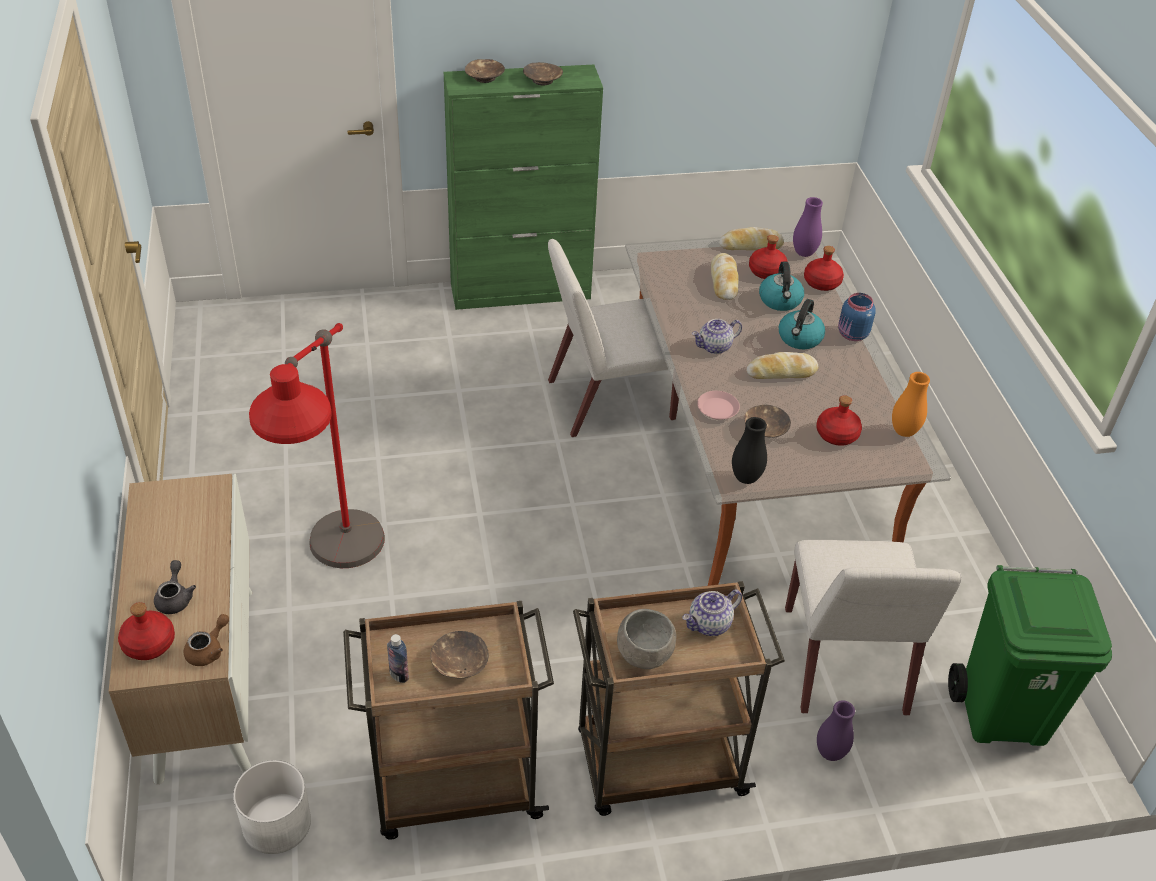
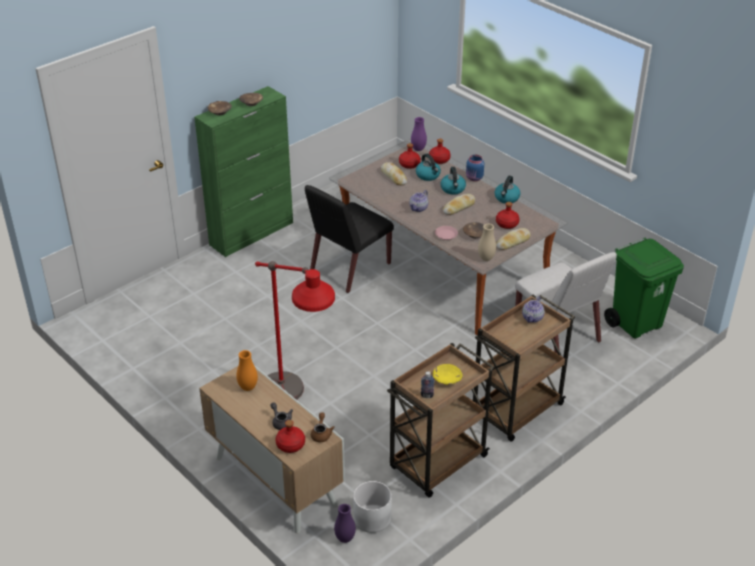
camera: 30 degrees left, 5 degrees down
brown bowl [430,631,489,678] -> yellow bowl [433,364,463,385]
white chair [548,239,679,437] -> black chair [305,185,394,293]
grey bowl [617,609,676,669] -> none
bread [719,227,784,250] -> bread moved to [496,228,531,250]
black vase [732,417,767,484] -> beige vase [478,224,496,261]
purple vase [817,700,855,761] -> purple vase moved to [334,504,356,543]
orange vase [892,372,930,437] -> orange vase moved to [236,350,258,391]
none -> kettle [495,176,520,204]

